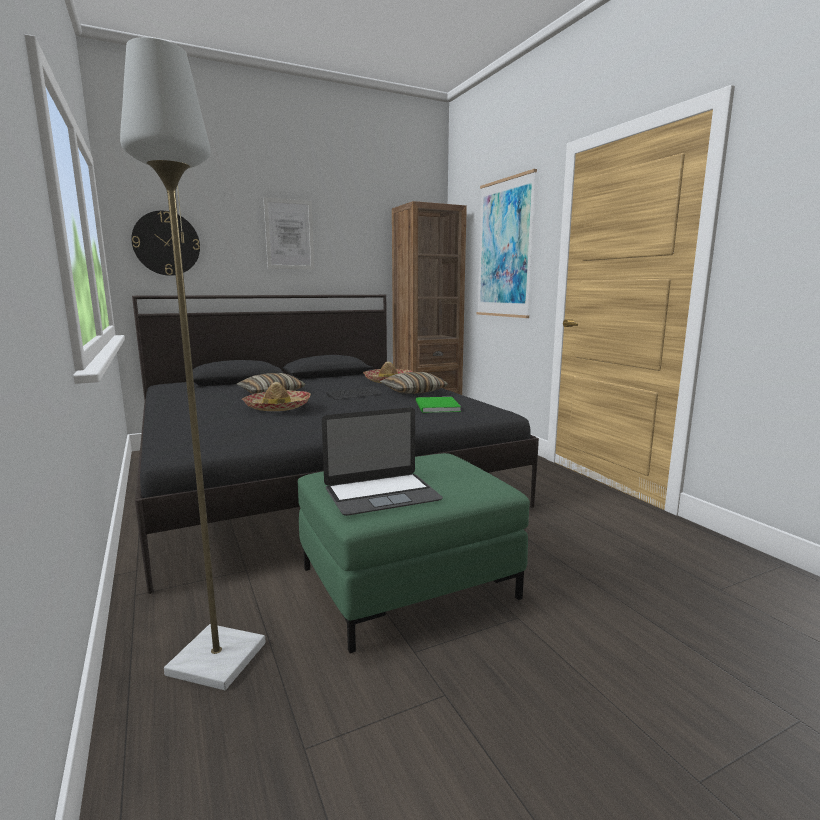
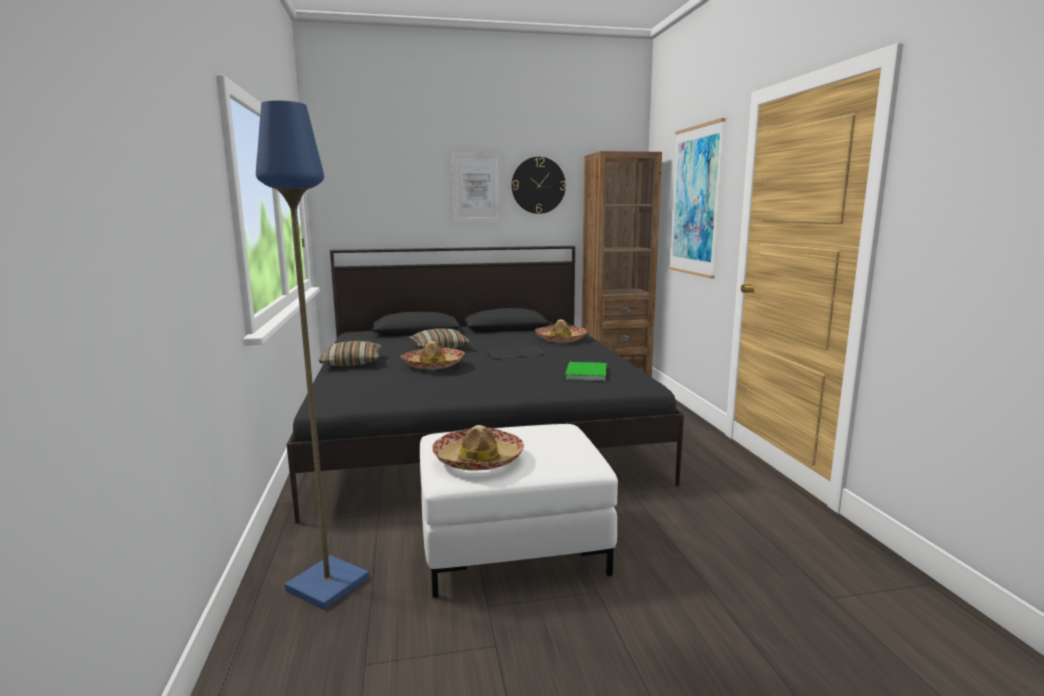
camera: 15 degrees right, 0 degrees up
grey floor lamp [120,37,265,690] -> blue floor lamp [256,100,369,610]
wall clock [131,211,200,276] -> wall clock moved to [511,157,566,214]
green ottoman [298,453,530,653] -> white ottoman [420,424,618,598]
laptop [322,407,443,516] -> hat [432,425,524,471]
pillow [380,372,448,394] -> pillow moved to [318,341,382,366]

